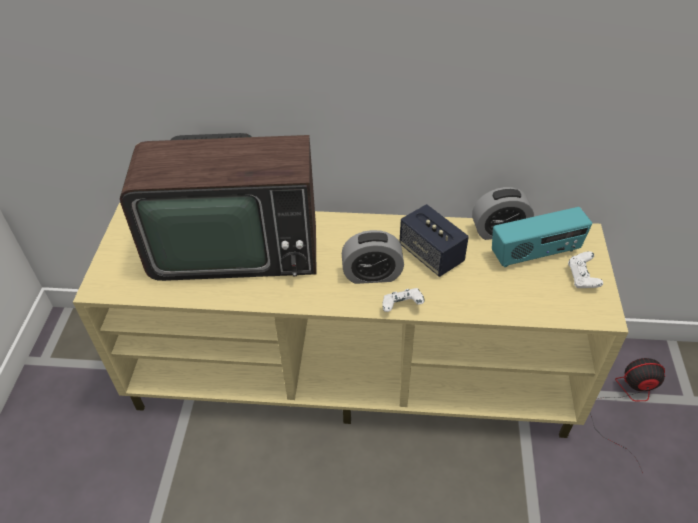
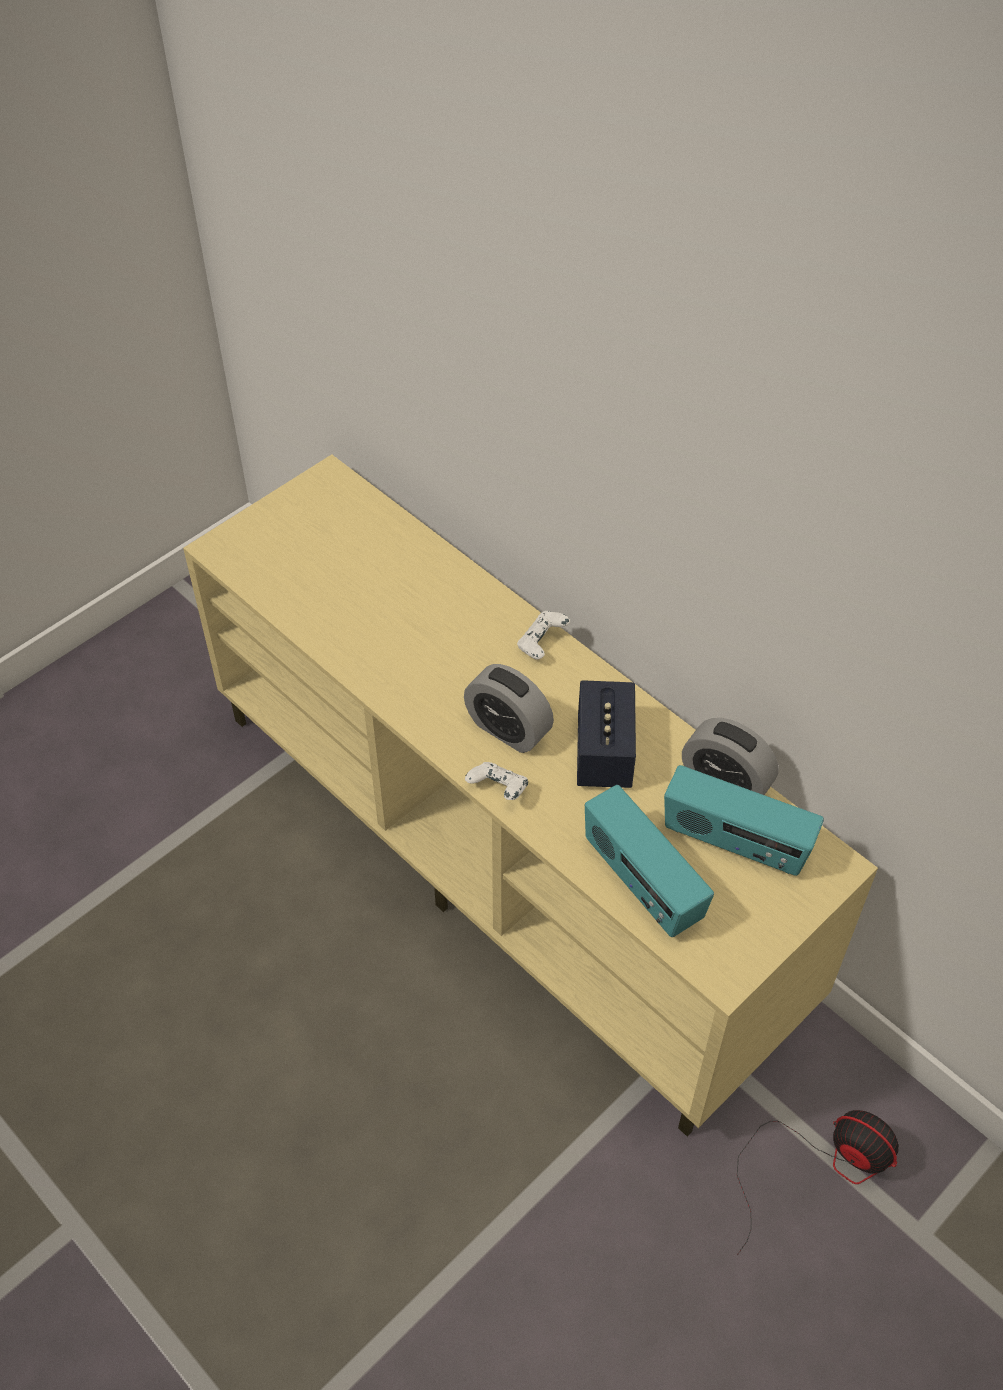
camera: 40 degrees right, 5 degrees up
television [120,133,316,281] -> none
white game controller [568,251,603,288] -> white game controller moved to [517,611,570,660]
none -> radio [585,785,714,937]

